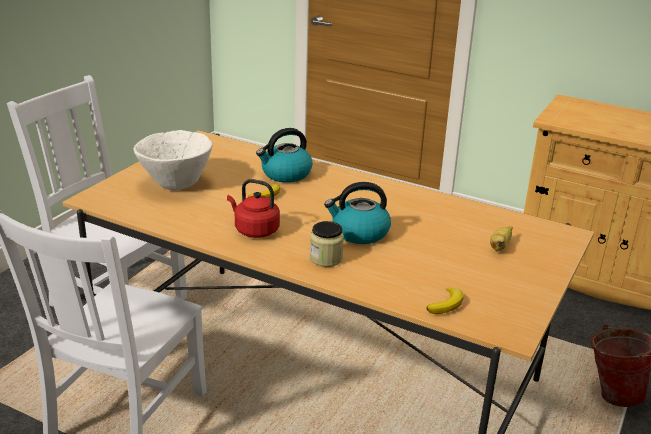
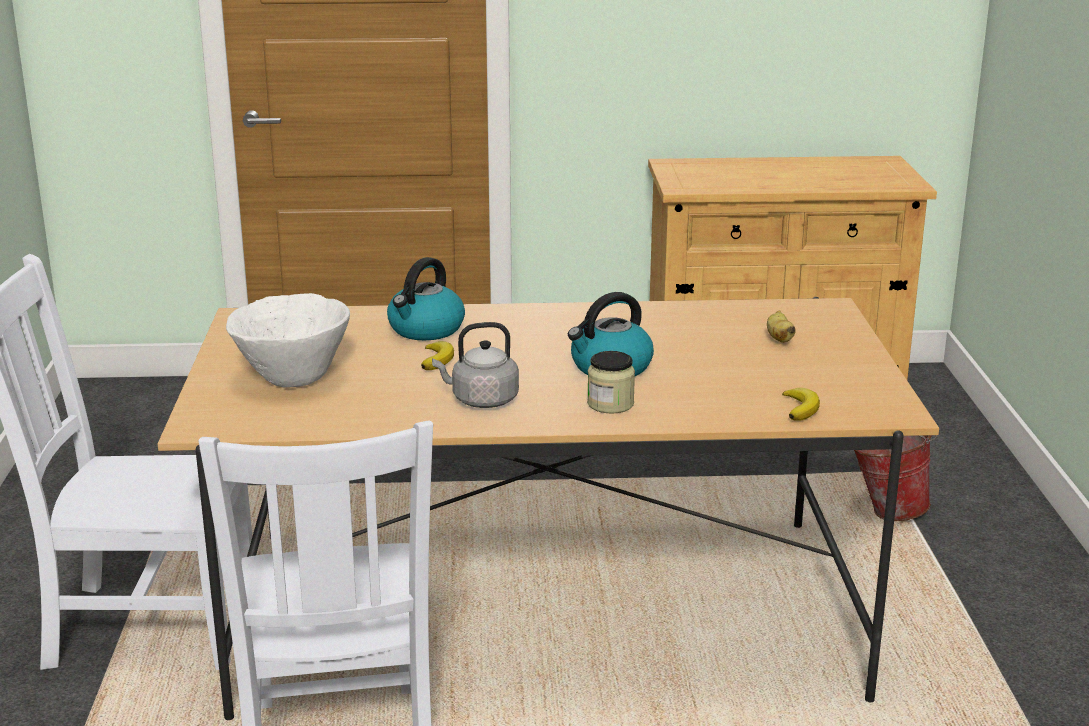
camera: 30 degrees left, 5 degrees down
red kettle [227,179,280,238] -> grey kettle [432,322,519,408]

